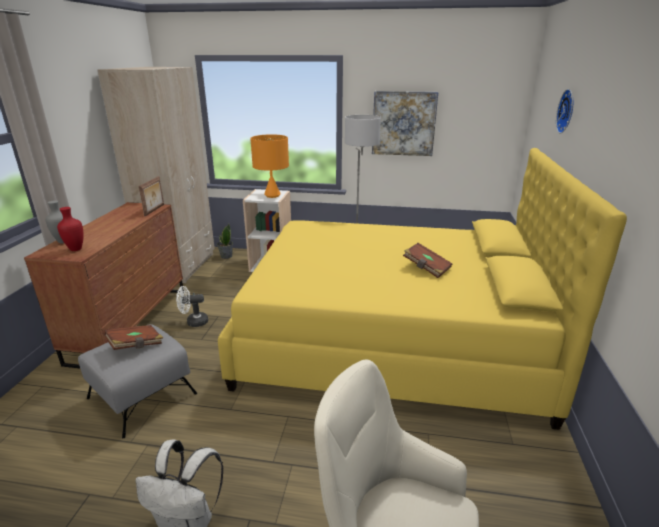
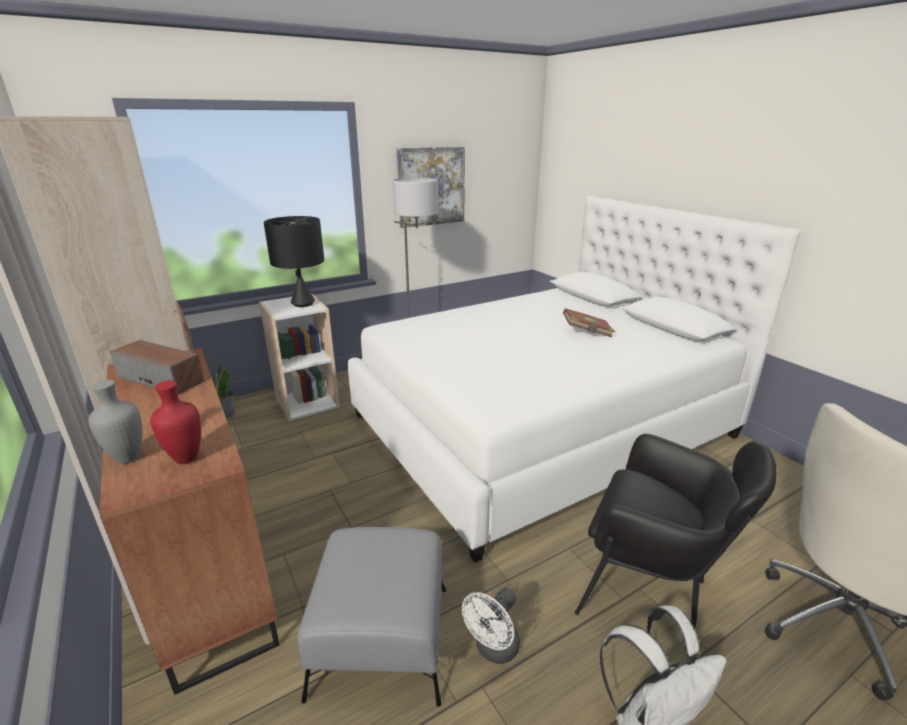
camera: 40 degrees left, 0 degrees up
brown book [104,325,163,350] -> none
white fan [176,286,208,327] -> white fan moved to [462,587,520,664]
yellow bed [218,148,627,430] -> white bed [348,196,800,563]
orange table lamp [250,134,289,198] -> black table lamp [264,216,324,307]
wall clock [556,89,573,134] -> none
none -> speaker [109,340,204,395]
none -> black armchair [575,434,776,629]

